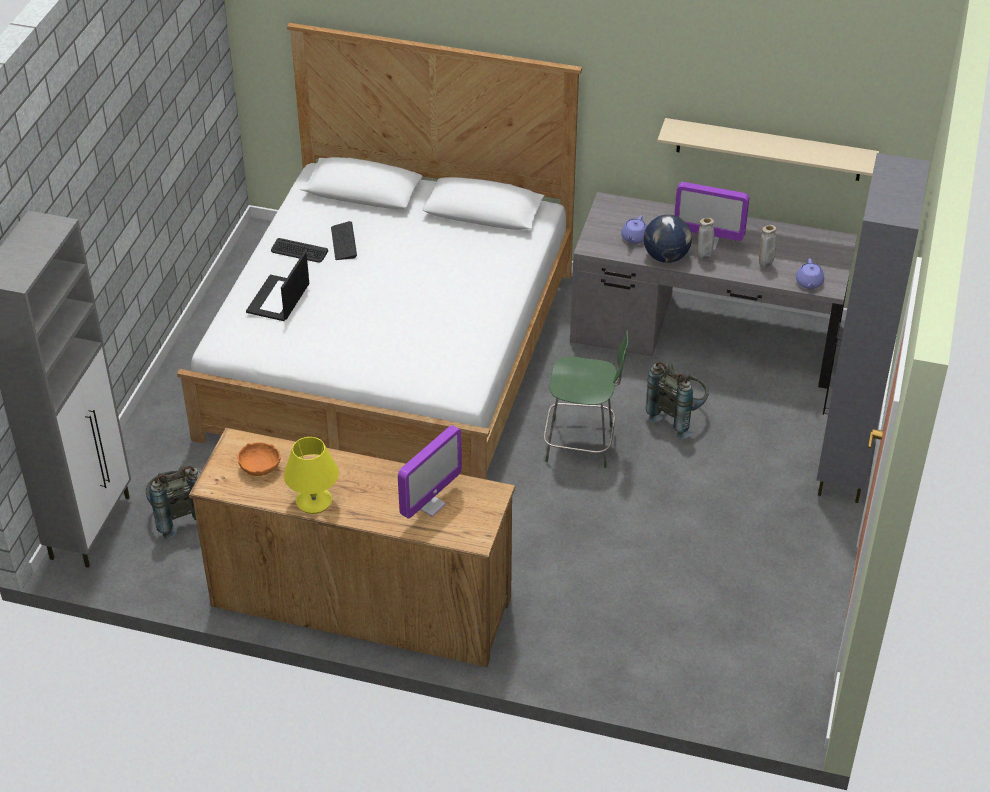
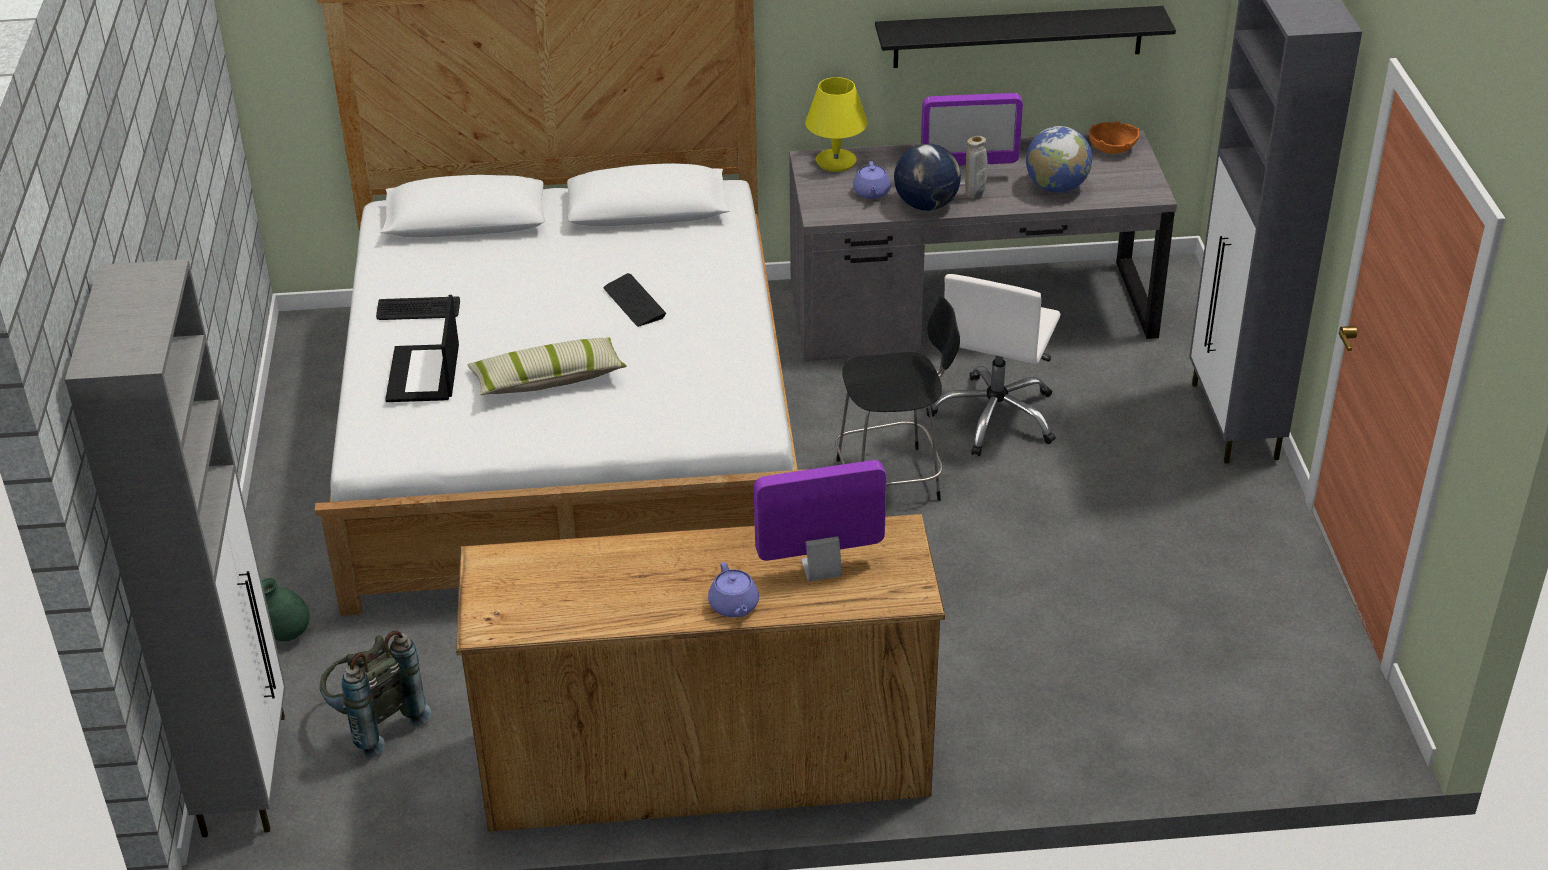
camera: 20 degrees left, 5 degrees down
orange bowl [238,442,281,476] -> orange bowl moved to [1089,121,1139,154]
yellow table lamp [284,437,339,514] -> yellow table lamp moved to [805,77,867,172]
keyboard [331,221,357,260] -> keyboard moved to [603,273,666,327]
monitor [398,425,462,519] -> monitor turned 120 degrees counterclockwise [754,460,886,581]
green chair [544,330,628,468] -> black chair [835,295,960,501]
grey backpack [646,362,709,439] -> white office chair [926,274,1061,456]
beige shelf [657,118,879,181] -> black shelf [875,6,1176,68]
beige vase [759,225,776,268] -> globe [1026,126,1092,193]
purple teapot [796,258,824,289] -> purple teapot moved to [708,562,759,617]
none -> green vase [262,578,310,641]
none -> pillow [468,337,626,395]

